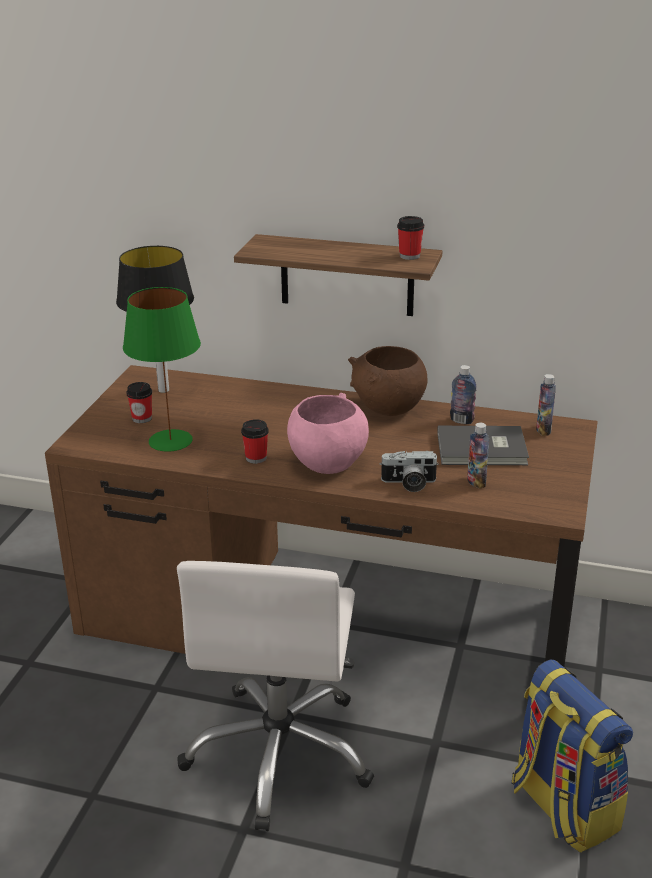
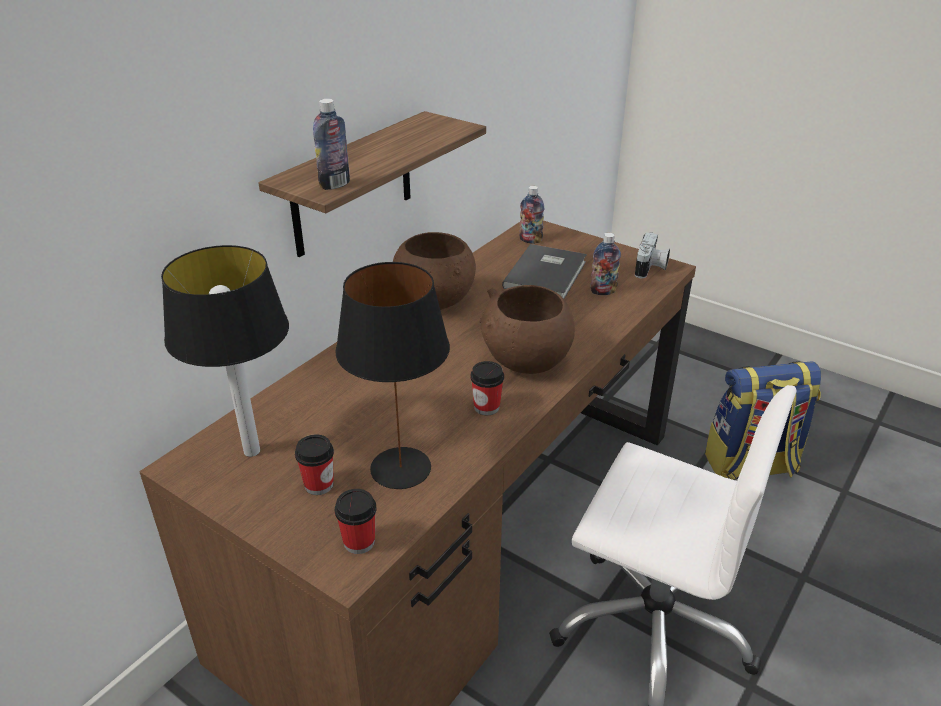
camera: 70 degrees left, 5 degrees up
green table lamp [123,287,201,452] -> black table lamp [335,262,450,489]
pink bowl [287,393,369,474] -> brown bowl [480,285,575,374]
camera [380,451,439,492] -> camera moved to [635,232,670,278]
cup [397,216,424,260] -> cup moved to [335,489,377,554]
bottle [450,365,477,424] -> bottle moved to [313,99,350,190]

